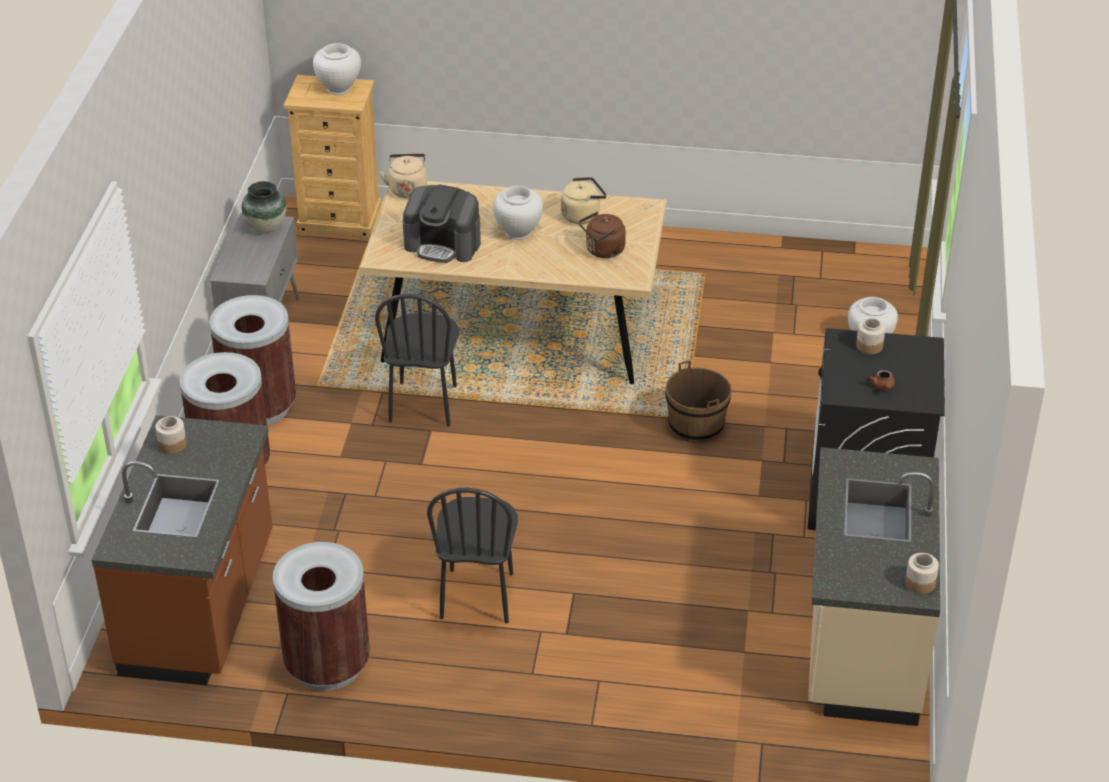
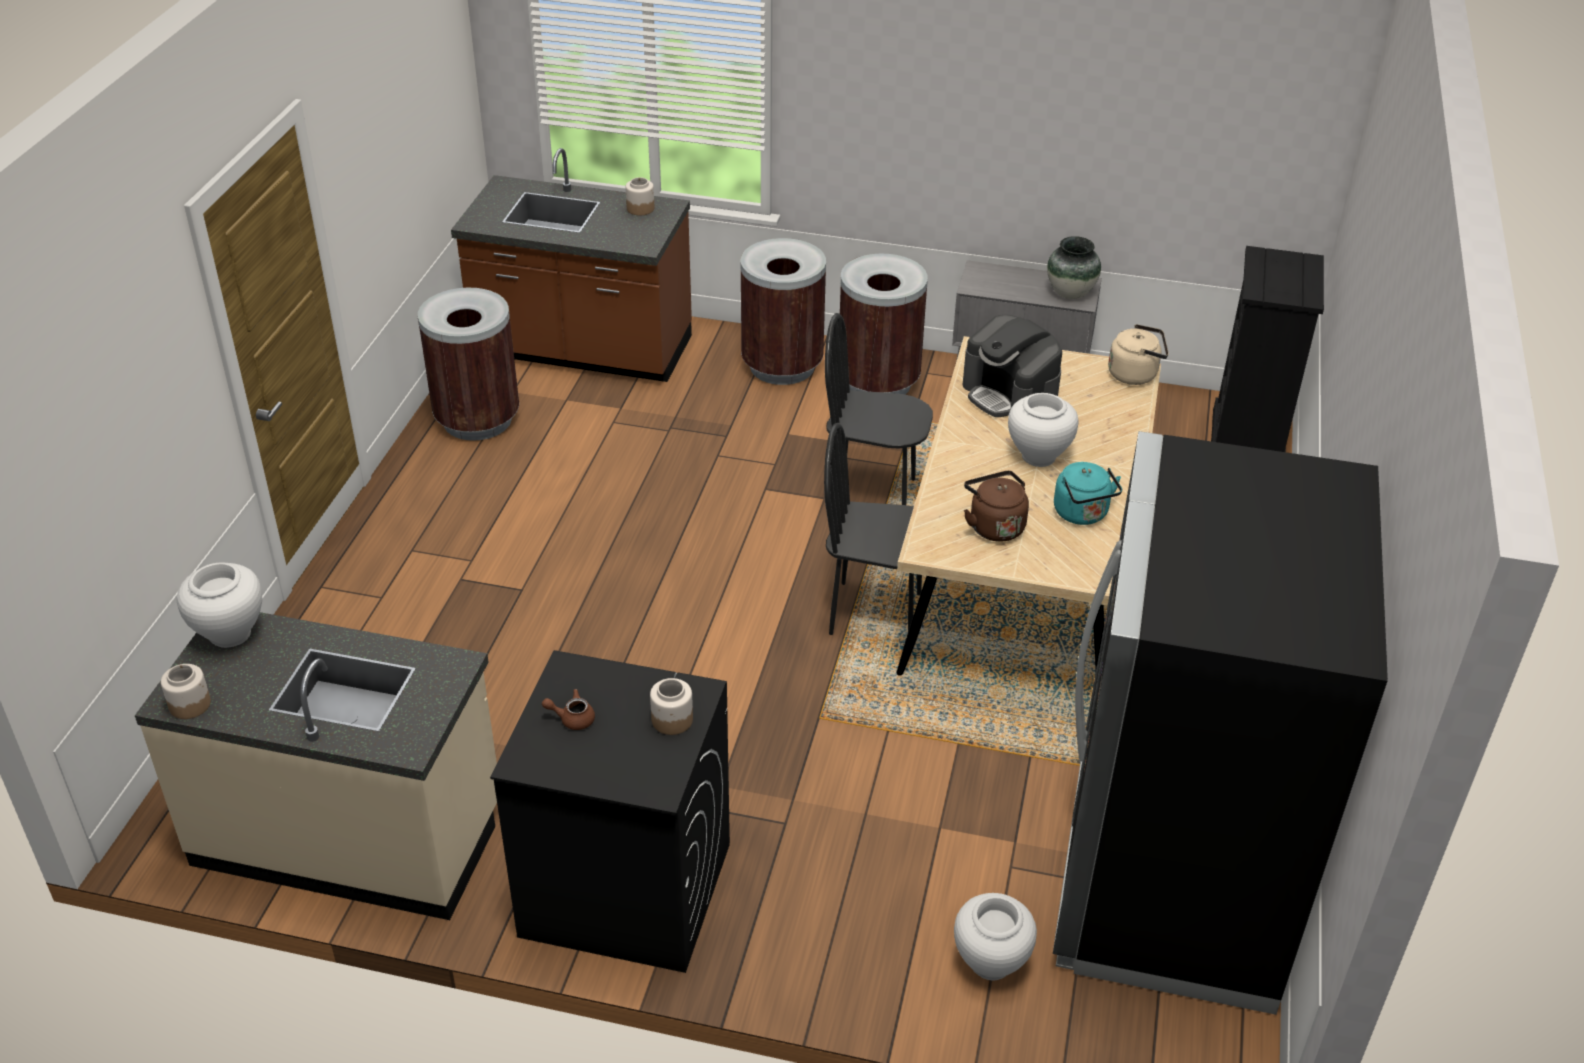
camera: 95 degrees right, 0 degrees up
beige dresser [284,75,382,239] -> black dresser [1211,246,1324,452]
white vase [313,43,361,95] -> white vase moved to [176,562,262,648]
coffee machine [403,184,481,263] -> coffee machine turned 60 degrees counterclockwise [963,315,1062,417]
black chair [427,488,518,623] -> black chair moved to [824,423,922,635]
beige kettle [561,177,607,224] -> turquoise kettle [1054,462,1122,525]
brown bucket [665,360,732,443] -> none
none -> black fridge [1053,431,1388,1015]

